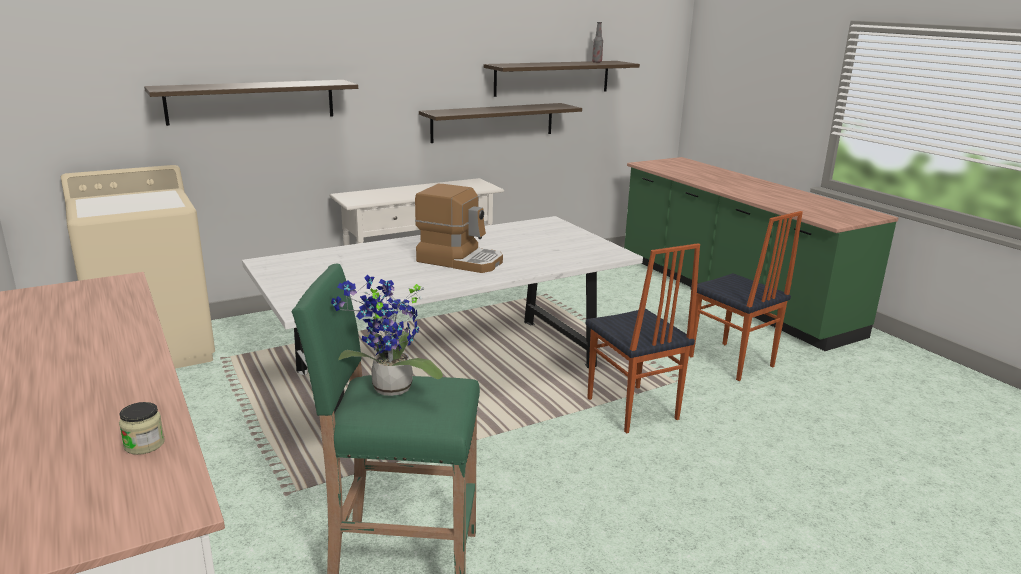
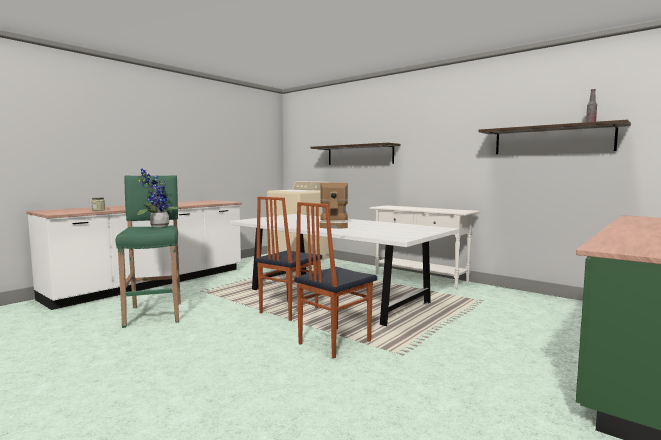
camera: 70 degrees right, 15 degrees down
shelf [419,103,582,143] -> none
chair [689,211,803,381] -> chair moved to [255,197,322,321]

